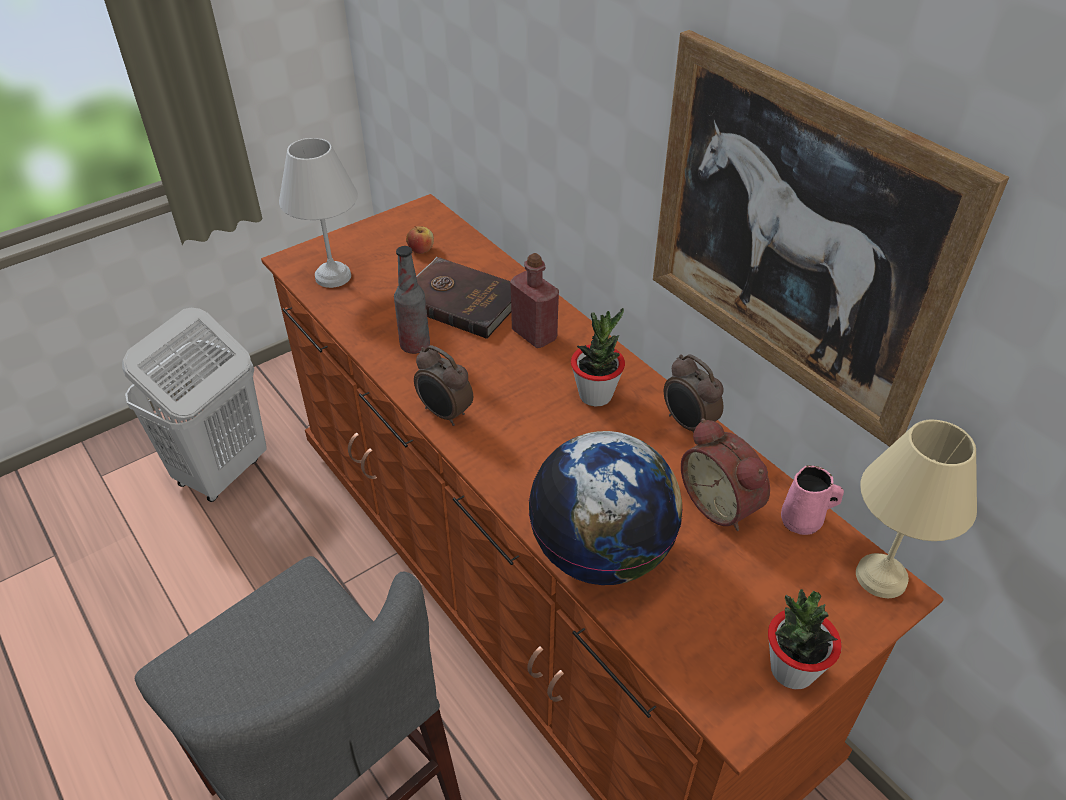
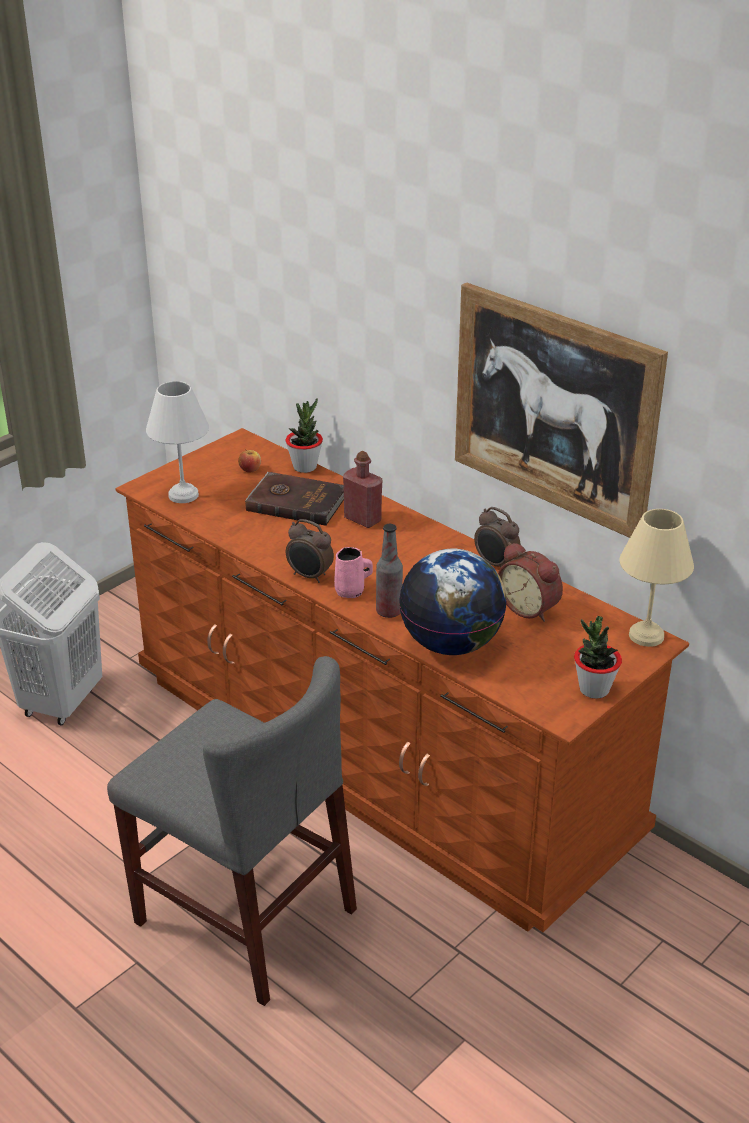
camera: 10 degrees left, 10 degrees down
bottle [394,246,430,354] -> bottle moved to [376,524,403,618]
potted plant [571,308,625,407] -> potted plant moved to [286,398,323,473]
pink mug [781,465,844,535] -> pink mug moved to [334,547,373,598]

